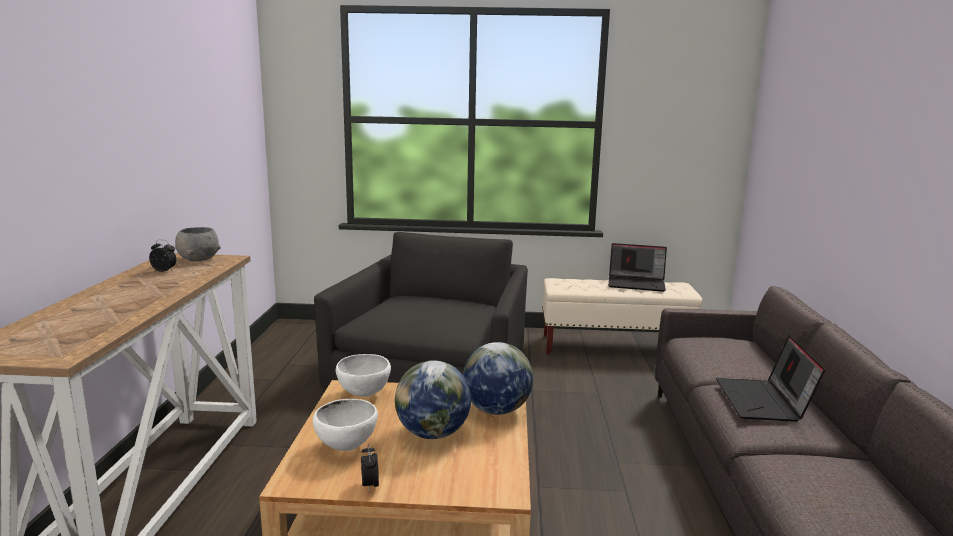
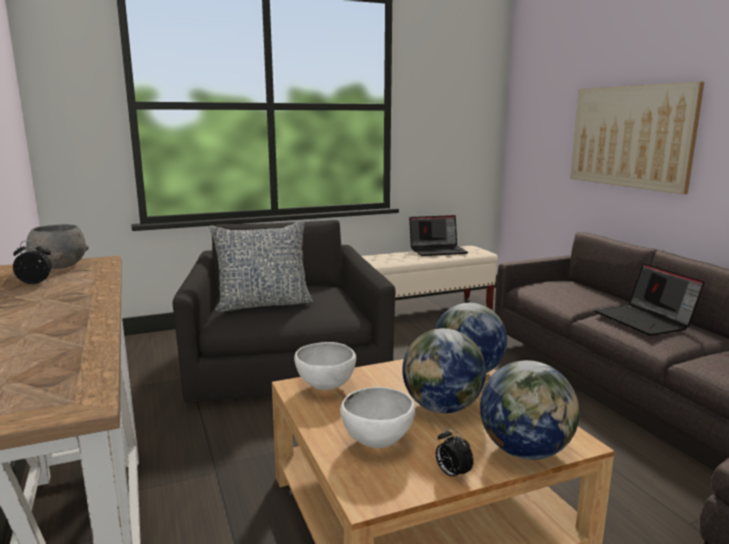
camera: 25 degrees left, 0 degrees up
none -> pillow [209,221,313,312]
none -> globe [480,360,579,460]
none -> picture [570,82,704,194]

